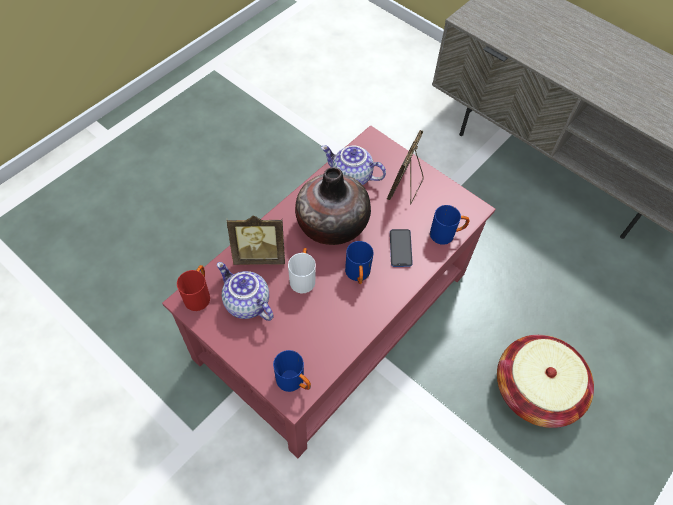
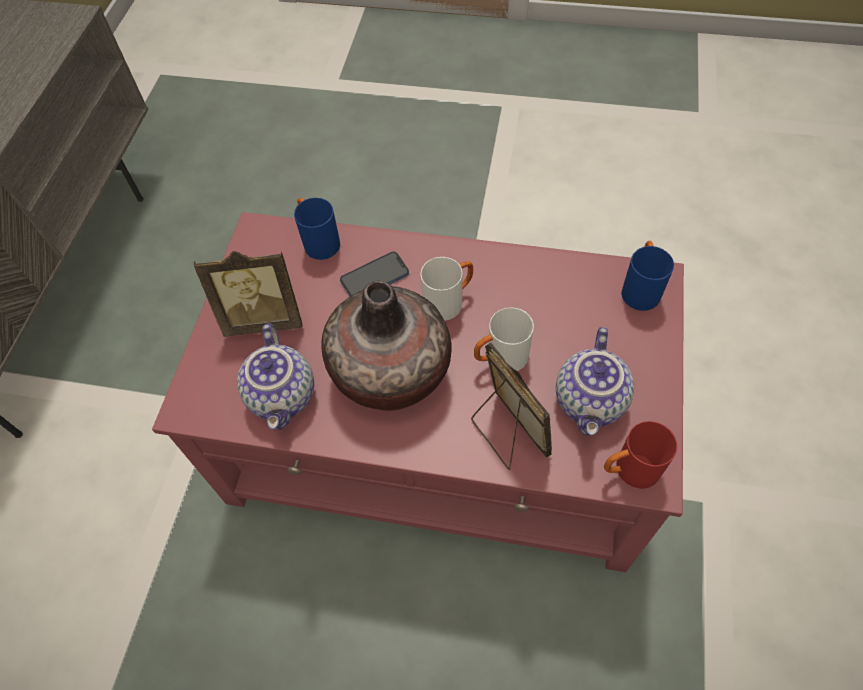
camera: 115 degrees left, 0 degrees up
blue mug [345,241,373,284] -> white mug [420,257,473,321]
basket [497,335,594,428] -> none

